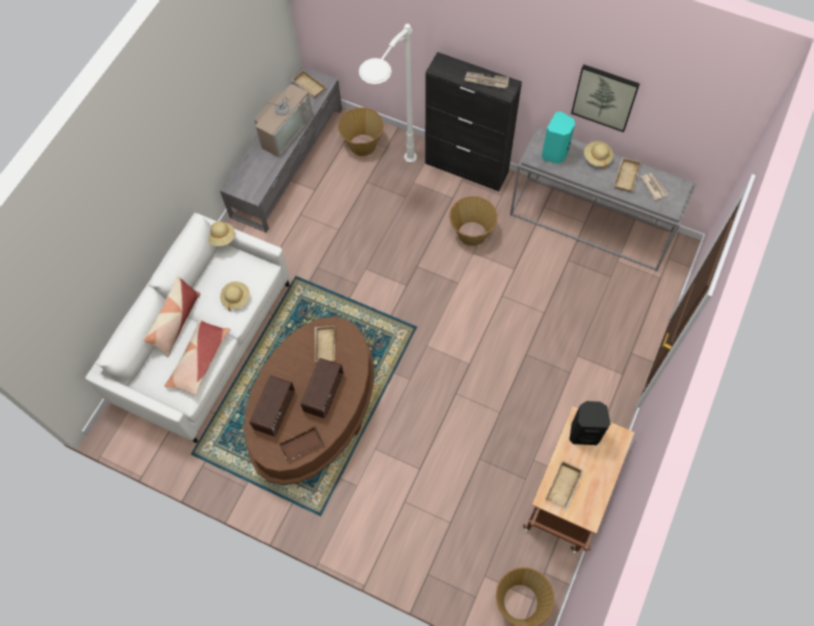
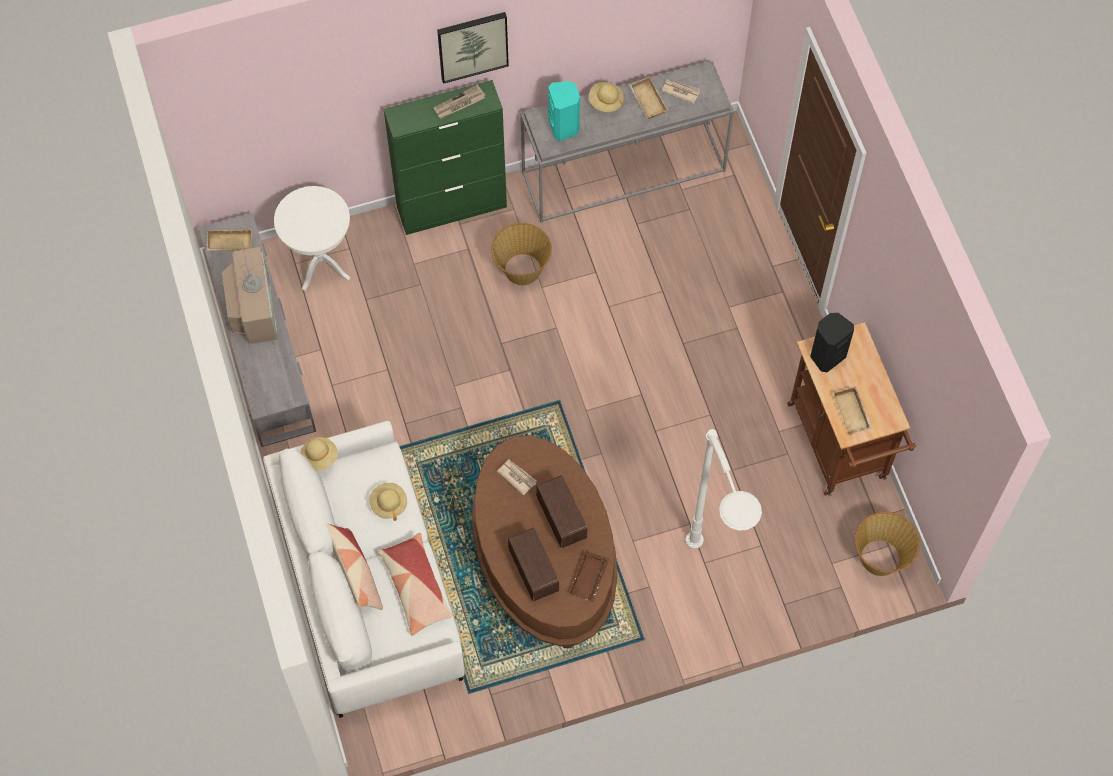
camera: 45 degrees left, 0 degrees up
beige tray [314,326,335,362] -> newspaper [497,460,536,495]
basket [338,107,383,156] -> white side table [274,186,350,291]
white floor lamp [359,24,417,163] -> white floor lamp moved to [686,429,762,549]
black cabinet [425,52,522,191] -> green cabinet [384,80,507,235]
picture [571,64,640,132] -> picture moved to [437,12,509,84]

